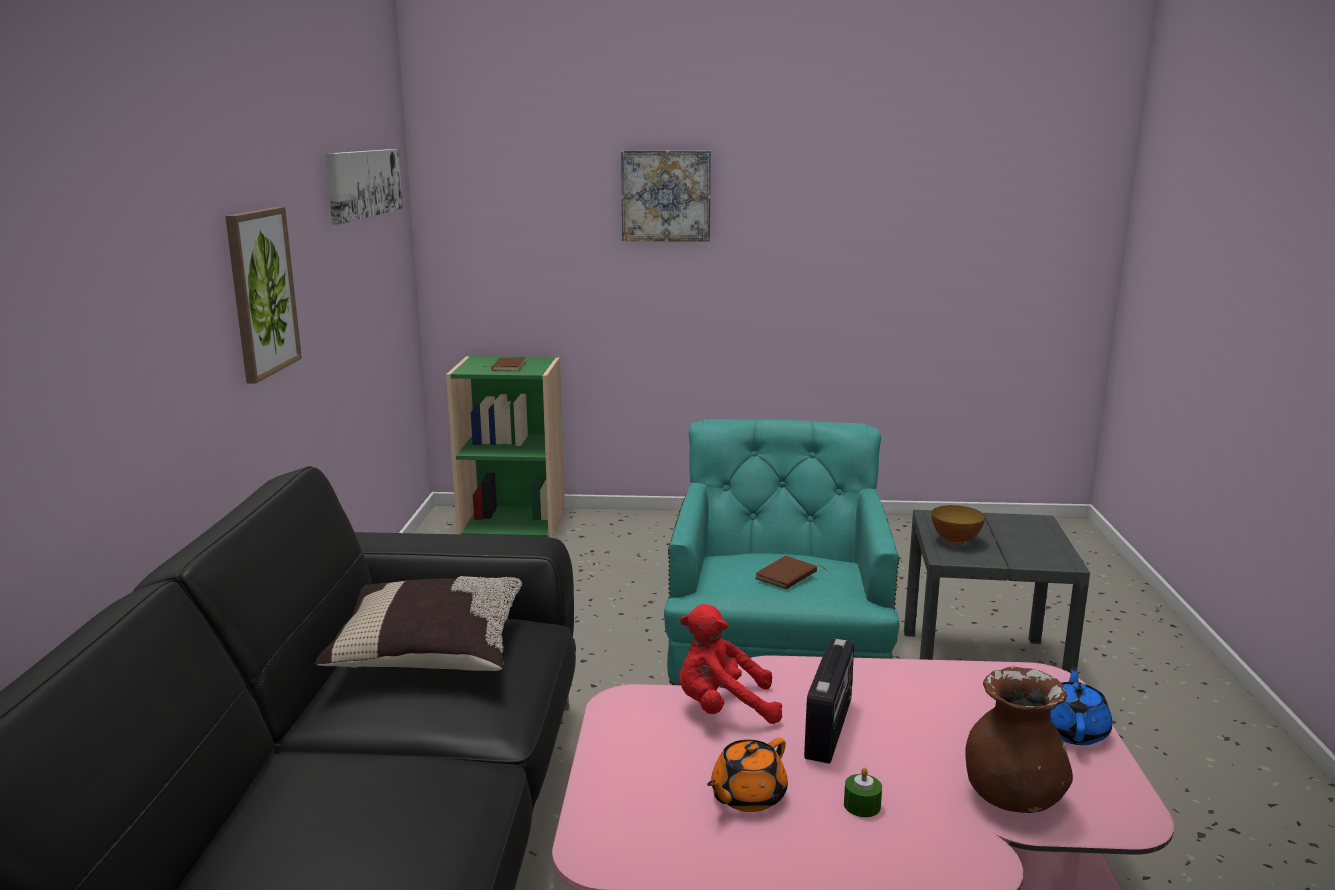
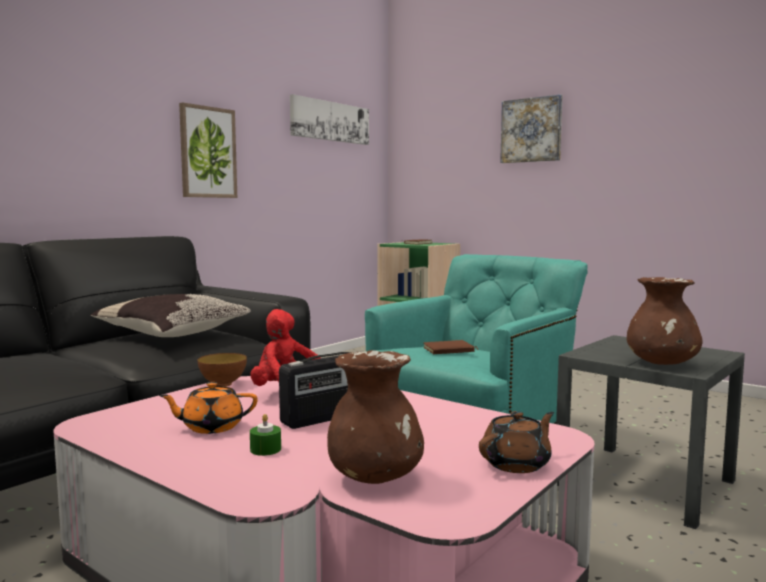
camera: 35 degrees right, 10 degrees down
bowl [931,505,985,545] -> bowl moved to [197,353,247,387]
blue teapot [1050,666,1112,745] -> brown teapot [479,411,554,473]
none -> brown vase [627,277,703,365]

